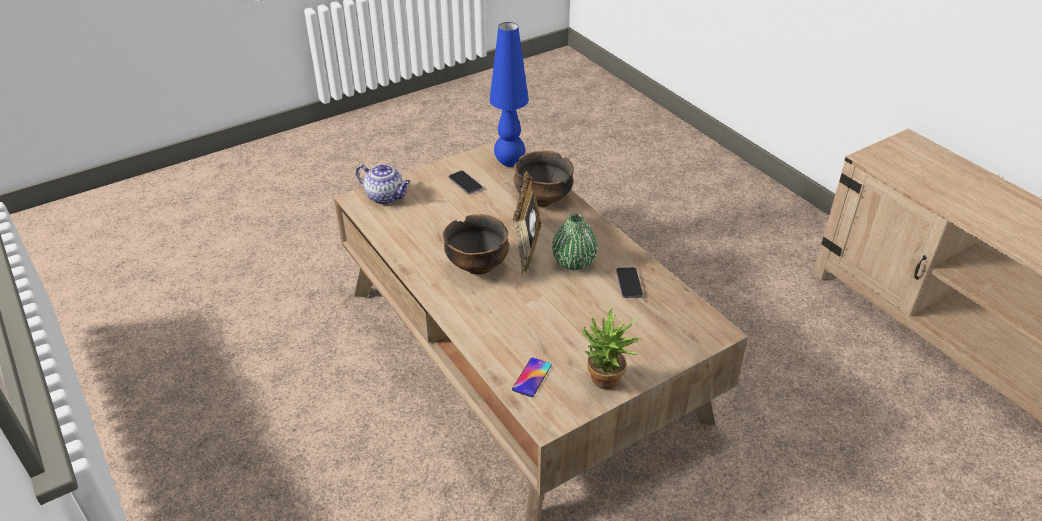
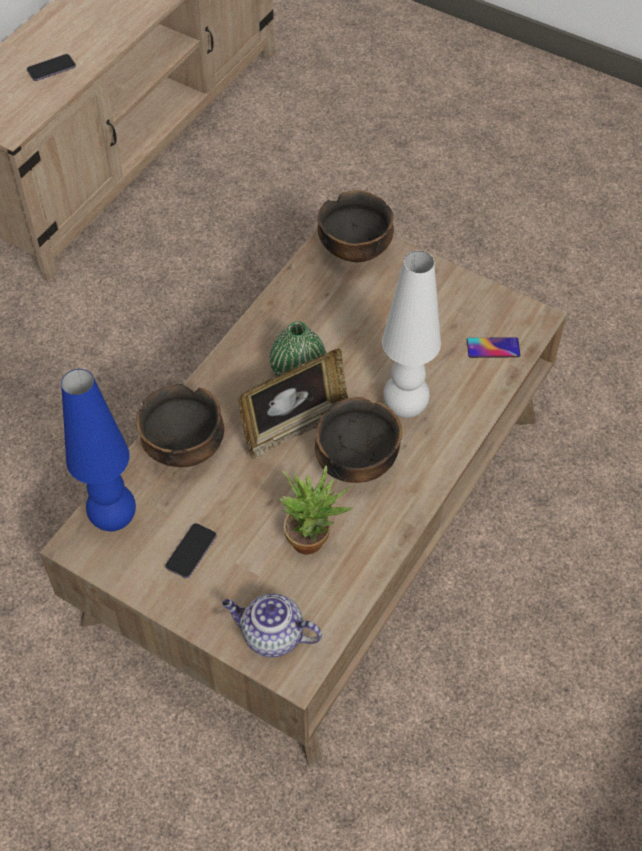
camera: 115 degrees left, 15 degrees up
teapot [356,164,411,204] -> teapot turned 75 degrees counterclockwise [222,593,322,657]
potted plant [581,306,642,390] -> potted plant moved to [279,465,353,555]
phone [616,267,643,298] -> phone moved to [27,54,76,81]
none -> bowl [317,190,394,262]
none -> white table lamp [382,251,441,418]

